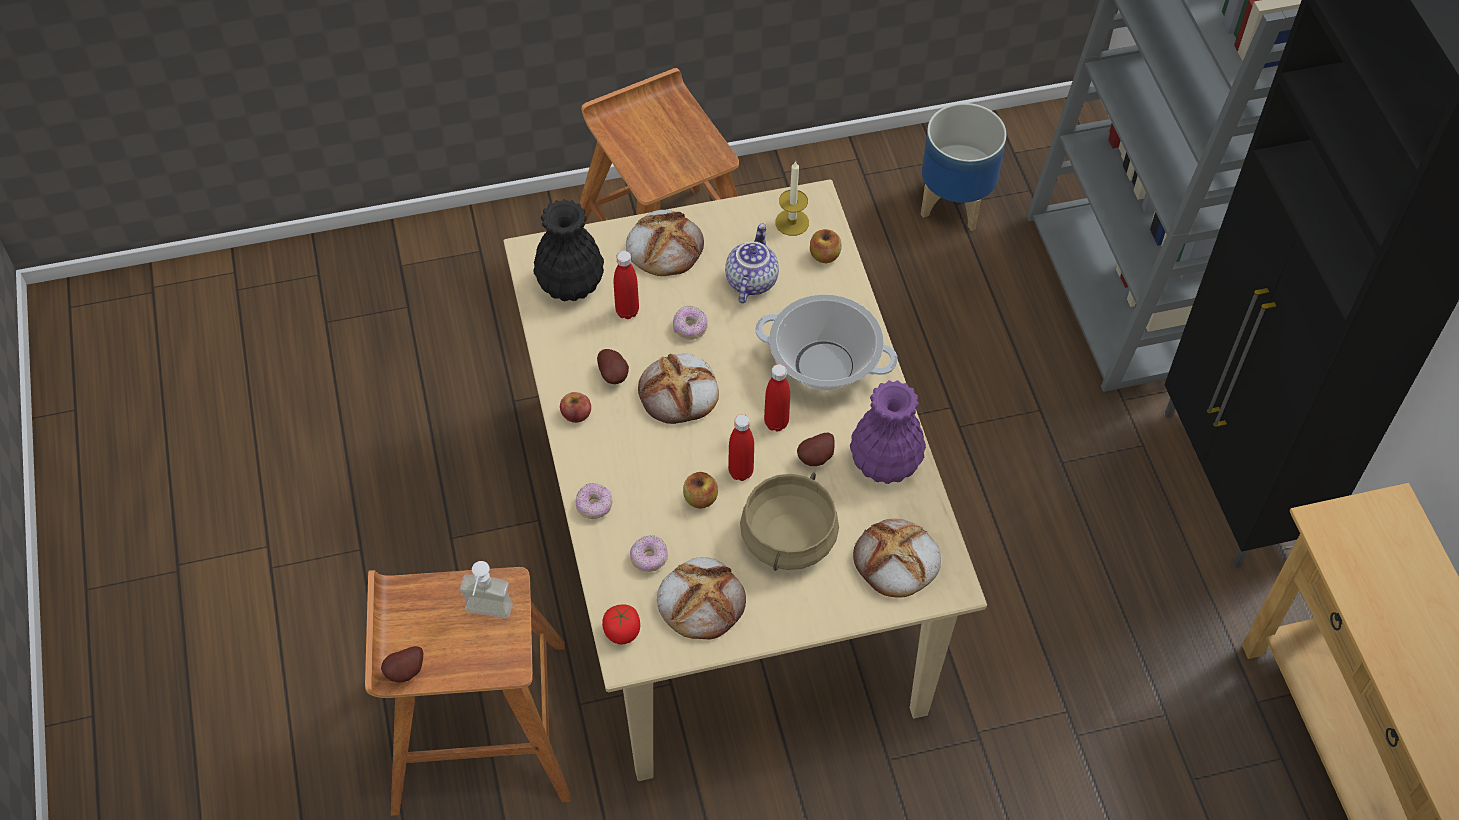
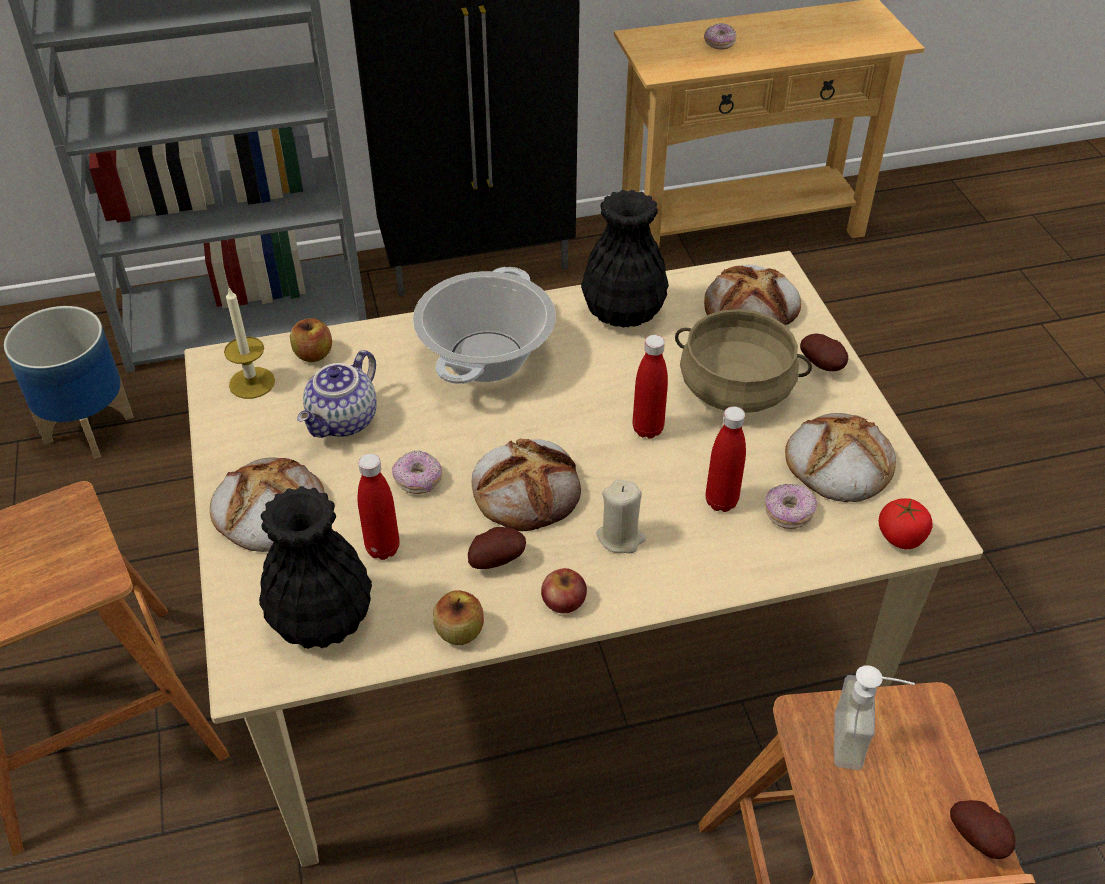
camera: 90 degrees left, 10 degrees down
donut [576,483,613,519] -> donut moved to [704,23,737,50]
apple [683,472,718,509] -> apple moved to [433,590,484,645]
teapot [725,224,779,303] -> teapot turned 75 degrees counterclockwise [297,350,377,438]
red bottle [764,364,790,432] -> red bottle moved to [706,406,746,512]
potato [797,433,835,466] -> potato moved to [800,333,848,371]
purple vase [850,380,926,484] -> black vase [581,190,669,327]
none -> beige candle [596,480,646,553]

